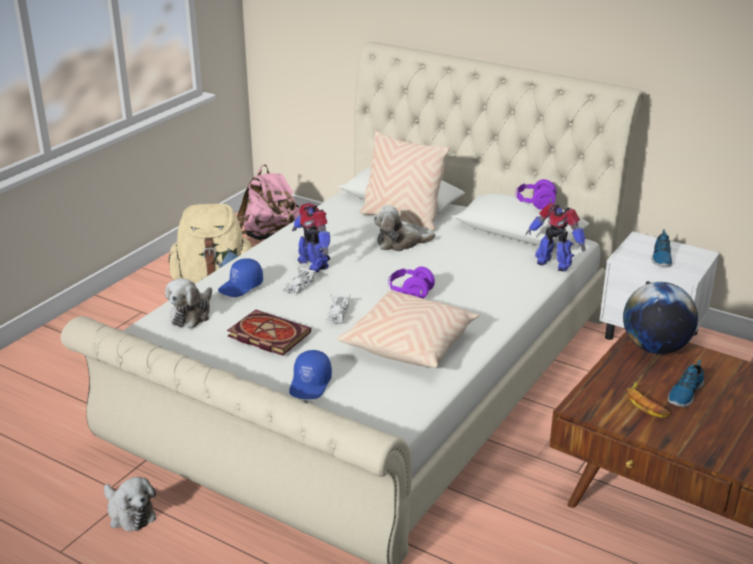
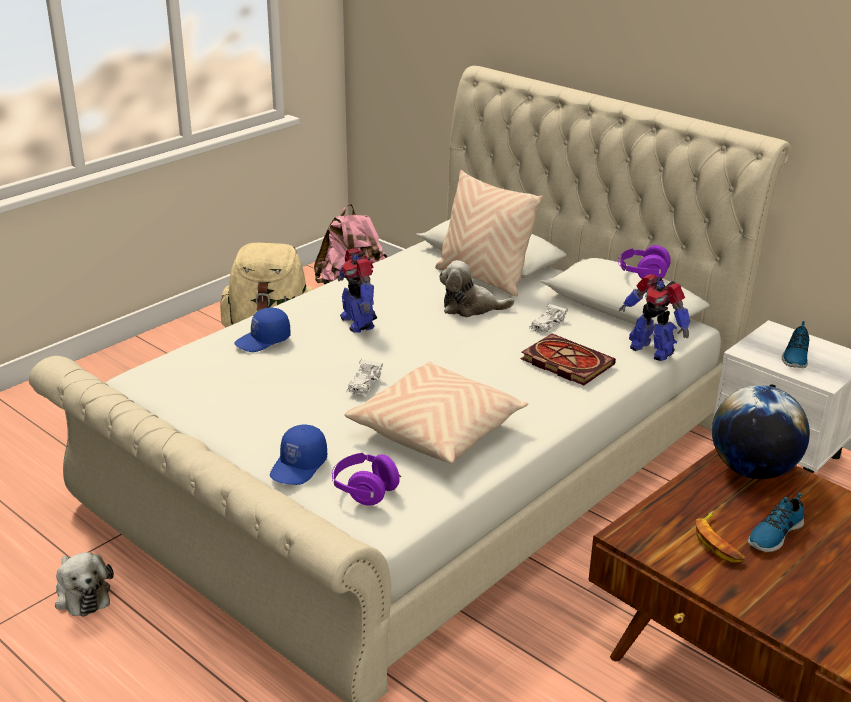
camera: 10 degrees right, 0 degrees up
plush toy [165,278,212,329] -> none
book [227,310,311,356] -> book moved to [521,334,616,385]
white toy car [284,267,316,295] -> white toy car moved to [529,303,568,333]
purple headphones [388,267,435,298] -> purple headphones moved to [332,453,401,506]

